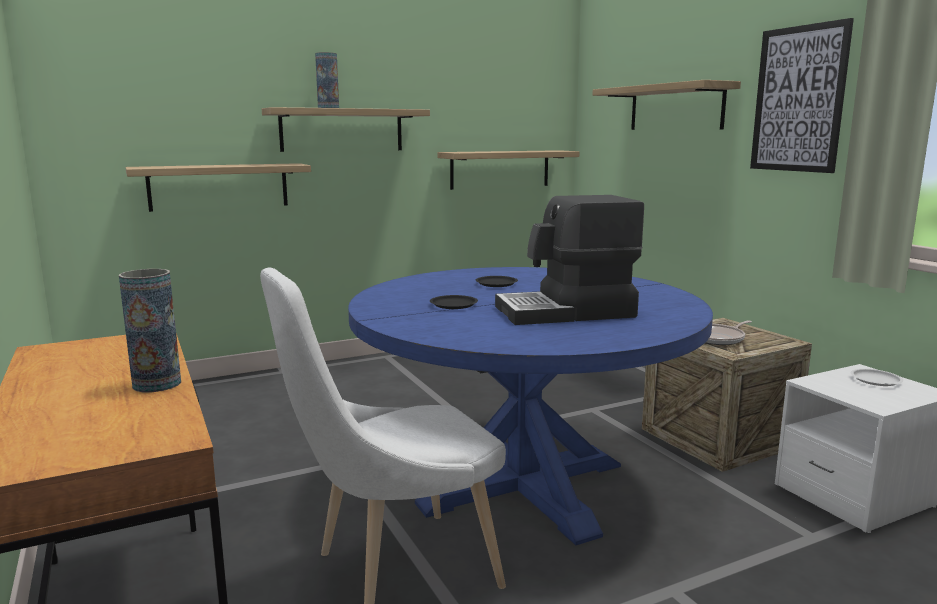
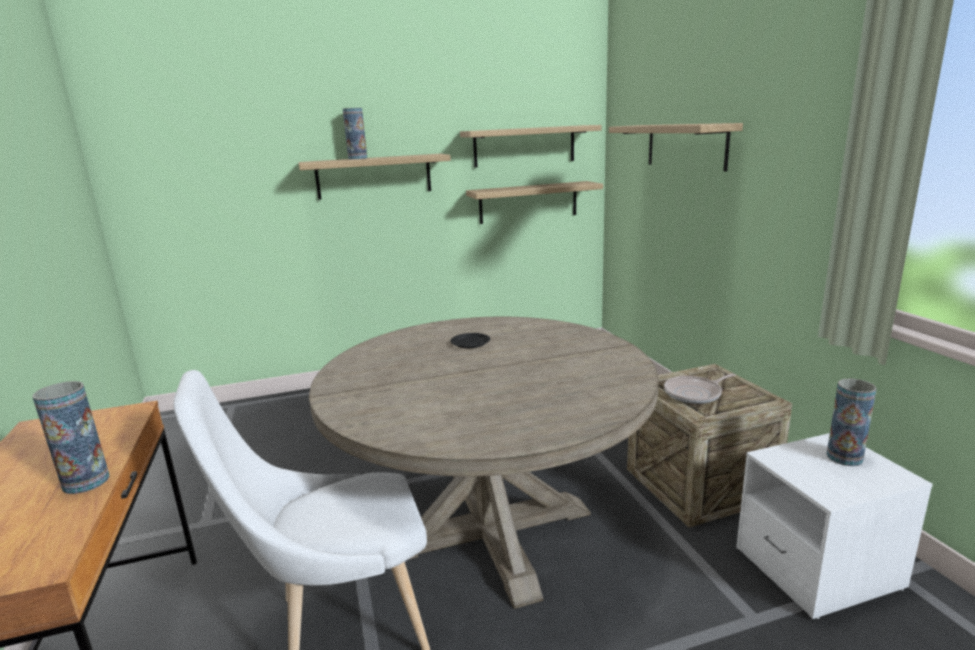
camera: 10 degrees right, 5 degrees up
shelf [125,163,311,212] -> shelf moved to [460,125,602,167]
blue dining table [348,267,713,545] -> beige dining table [309,317,659,609]
black plate [430,295,478,309] -> none
coffee machine [495,195,644,325] -> none
picture [750,18,854,173] -> none
white plate [851,369,903,386] -> vase [827,378,877,466]

